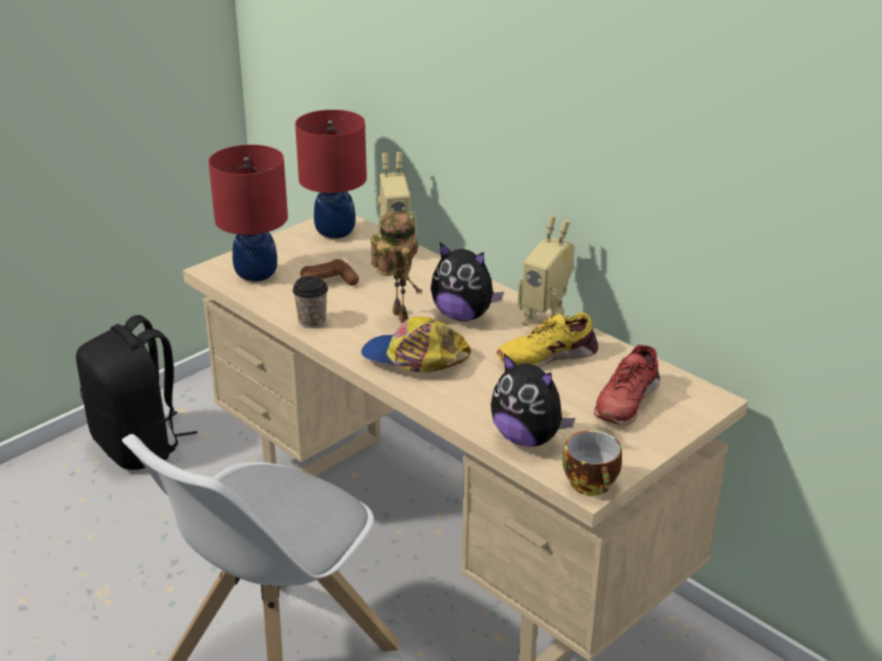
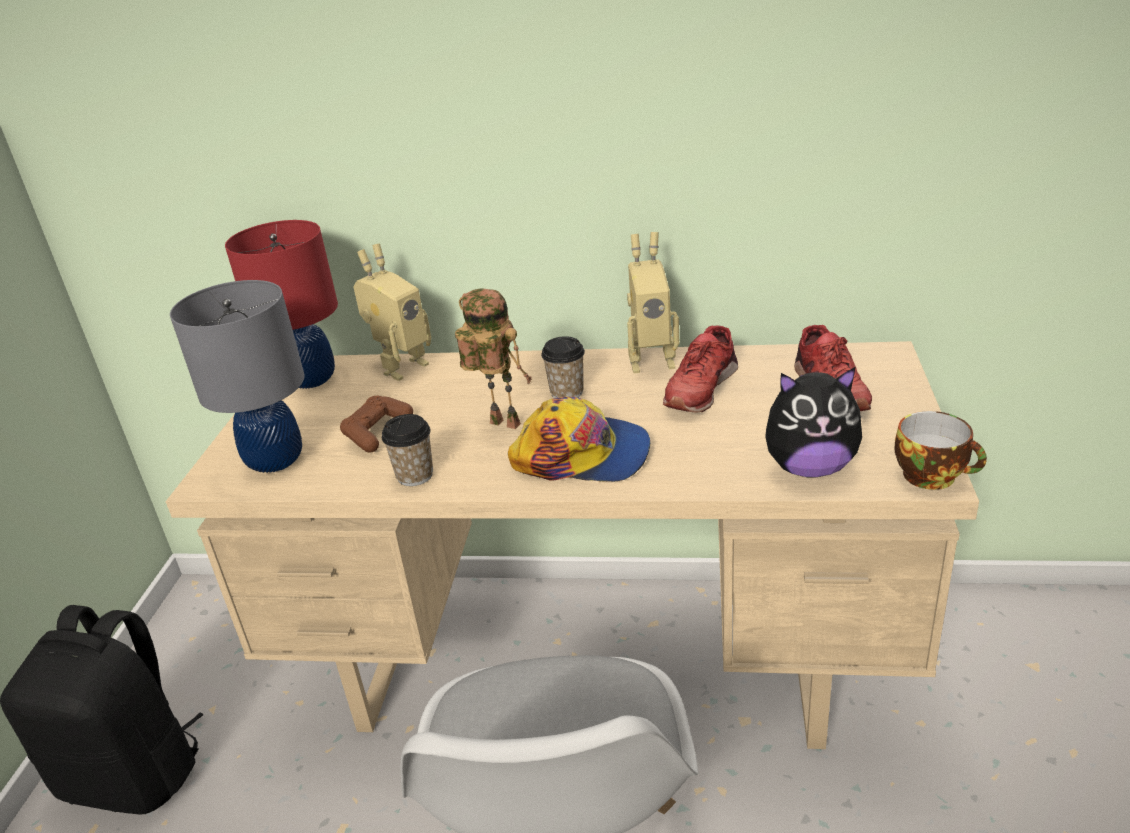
camera: 35 degrees left, 0 degrees up
red table lamp [208,145,288,282] -> grey table lamp [170,280,305,473]
cap [361,317,471,373] -> cap turned 150 degrees counterclockwise [508,396,650,482]
plush toy [431,242,504,321] -> cup [541,336,585,398]
yellow shoe [497,312,598,368] -> red shoe [663,325,738,413]

